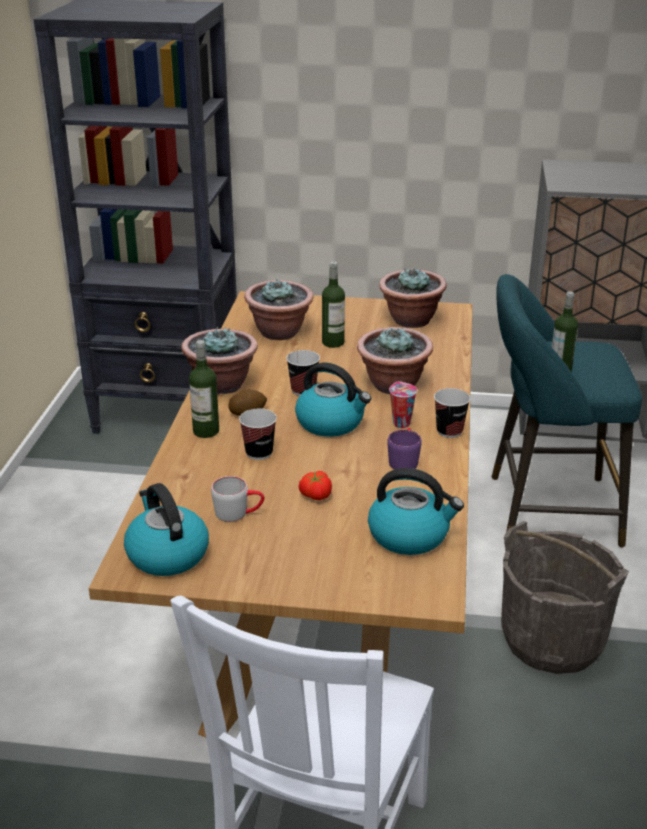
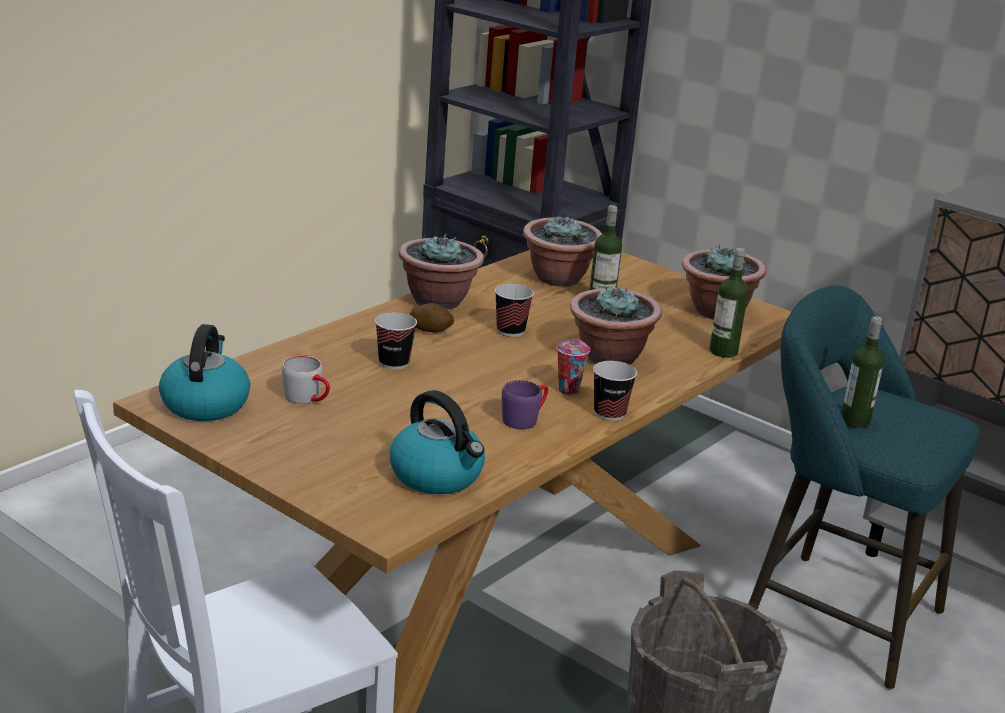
camera: 30 degrees right, 5 degrees down
bottle [189,340,219,438] -> bottle moved to [709,248,748,358]
kettle [295,363,371,437] -> none
tomato [298,471,332,500] -> none

